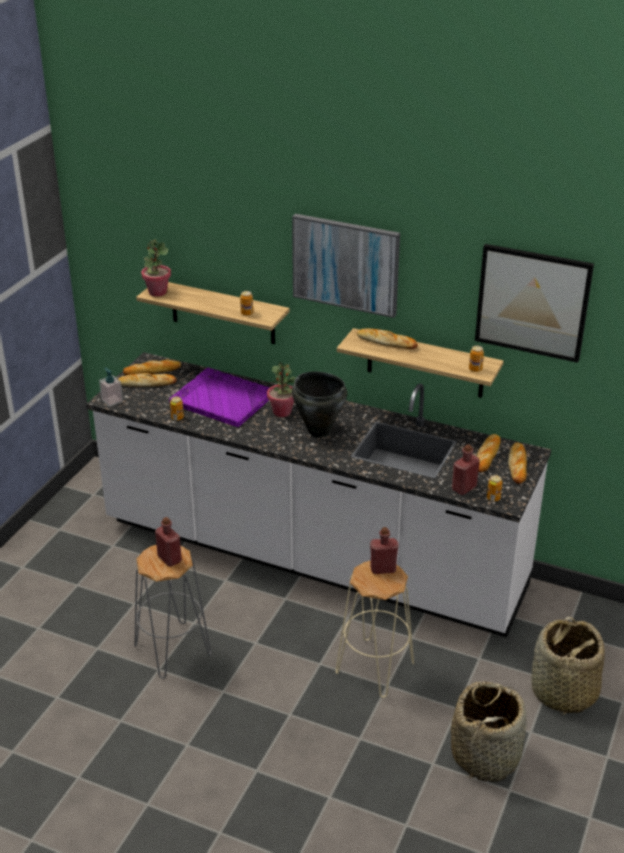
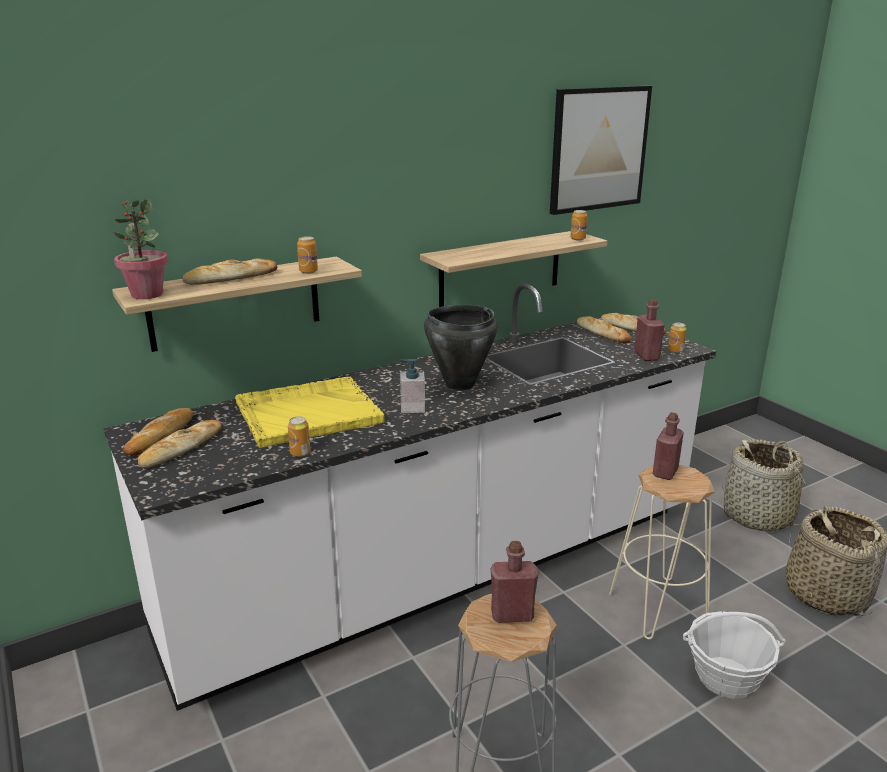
camera: 55 degrees left, 10 degrees down
soap dispenser [99,367,123,407] -> soap dispenser moved to [399,359,425,413]
purple tray [169,368,270,427] -> yellow tray [235,377,384,448]
potted plant [267,362,296,417] -> none
picture [292,214,400,318] -> none
bread [357,329,418,349] -> bread moved to [183,258,277,285]
none -> basket [683,611,786,699]

